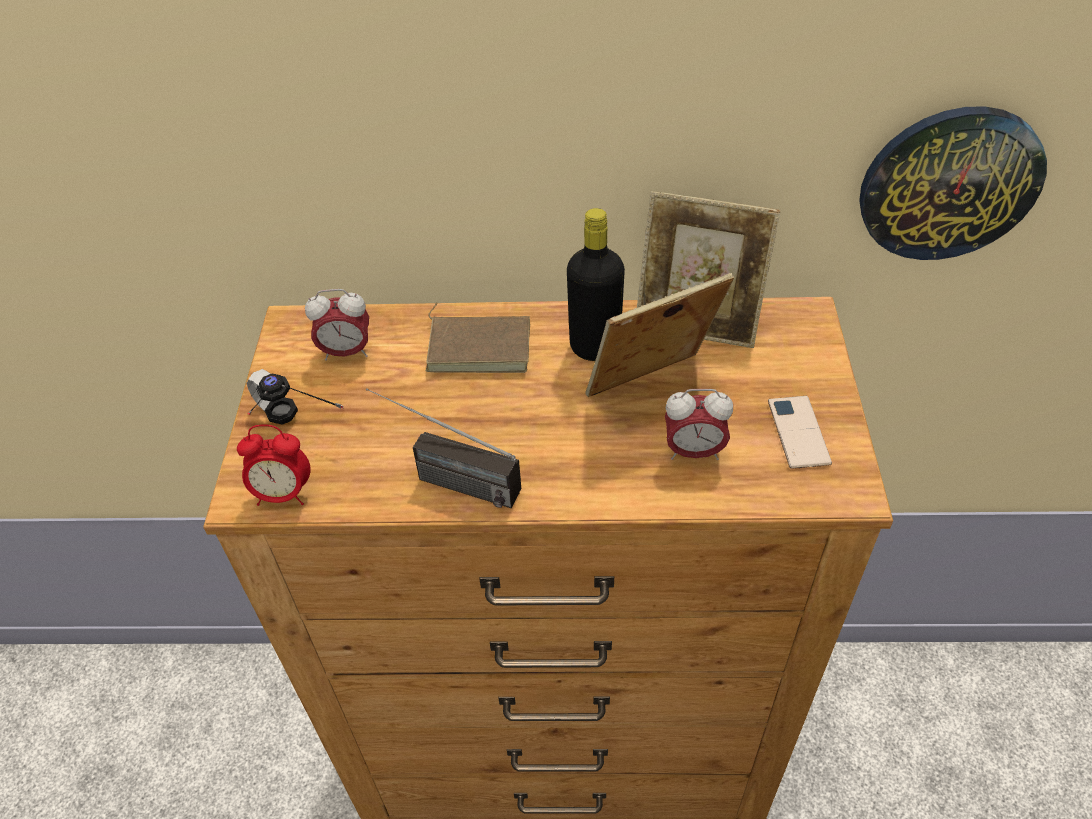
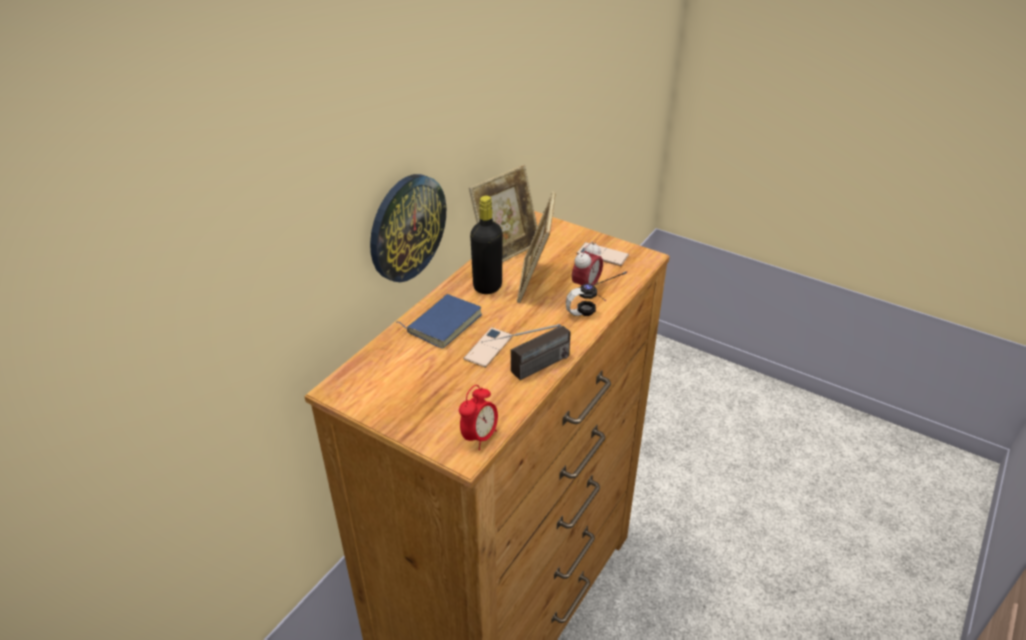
camera: 60 degrees left, 10 degrees down
headphones [247,369,343,425] -> headphones moved to [566,271,627,316]
alarm clock [305,289,369,361] -> none
brown book [426,303,530,373] -> blue book [398,294,482,349]
wall clock [859,106,1047,260] -> wall clock moved to [370,174,446,282]
none -> phone [463,327,513,368]

